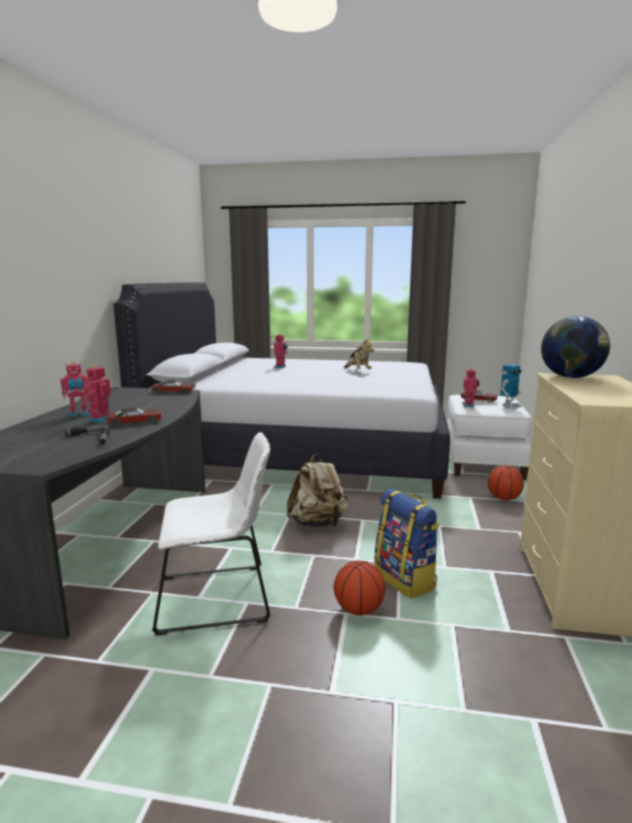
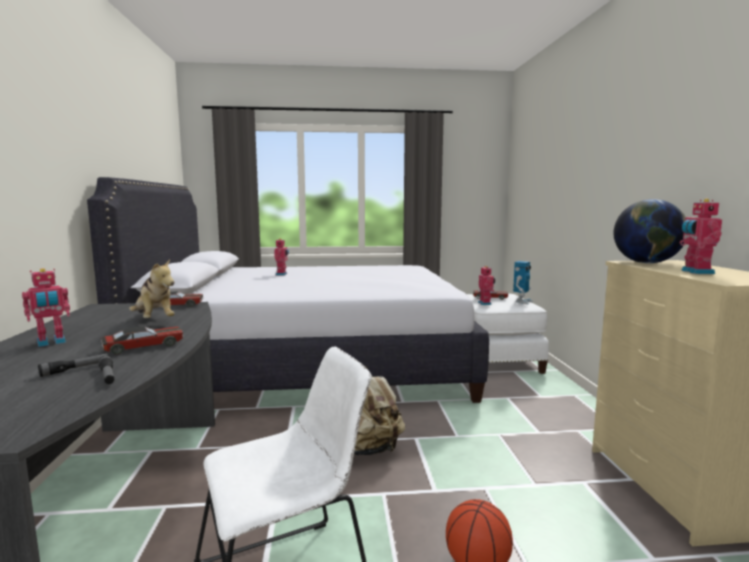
camera: 15 degrees left, 5 degrees down
toy robot [82,365,111,423] -> toy robot moved to [679,199,722,274]
plush toy [344,338,374,369] -> plush toy moved to [129,259,175,318]
backpack [374,489,439,599] -> none
basketball [488,466,524,500] -> none

